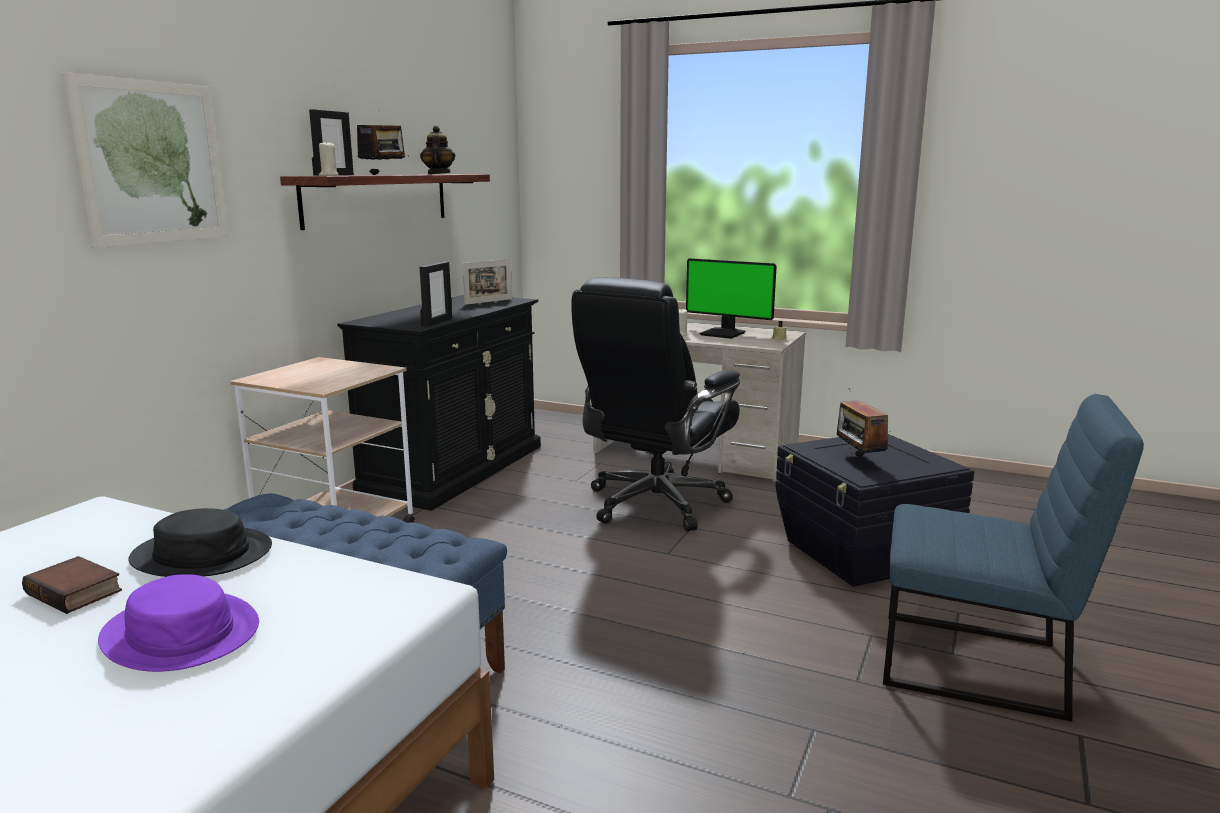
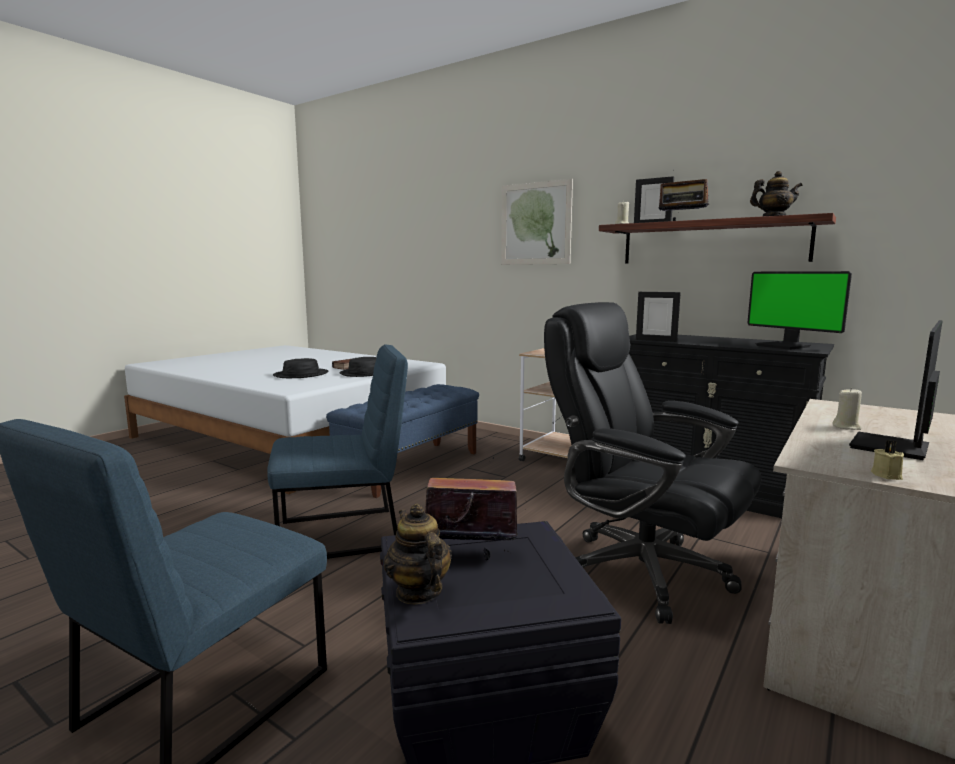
camera: 100 degrees right, 5 degrees down
purple hat [98,574,259,672] -> black hat [273,358,329,378]
picture frame [462,259,512,305] -> monitor [747,271,852,350]
none -> blue chair [267,345,408,559]
none -> teapot [384,503,452,604]

